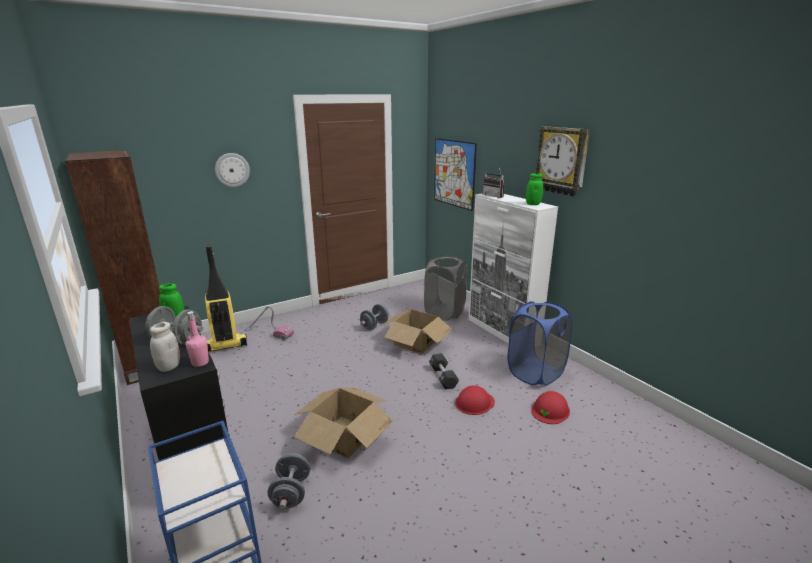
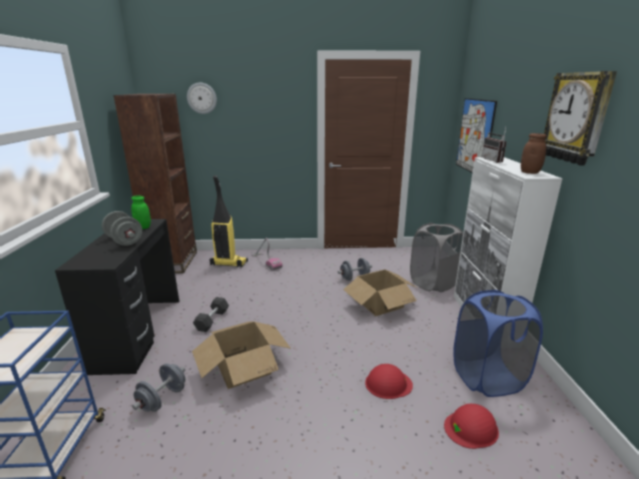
camera: 30 degrees right, 0 degrees up
white jar [150,322,180,372] -> none
pink bottle [185,311,209,367] -> none
wall clock [215,153,250,187] -> wall clock moved to [187,83,217,114]
black dumbbell [429,353,459,389] -> black dumbbell moved to [193,297,229,332]
green jar [526,173,543,205] -> brown jar [521,133,547,174]

